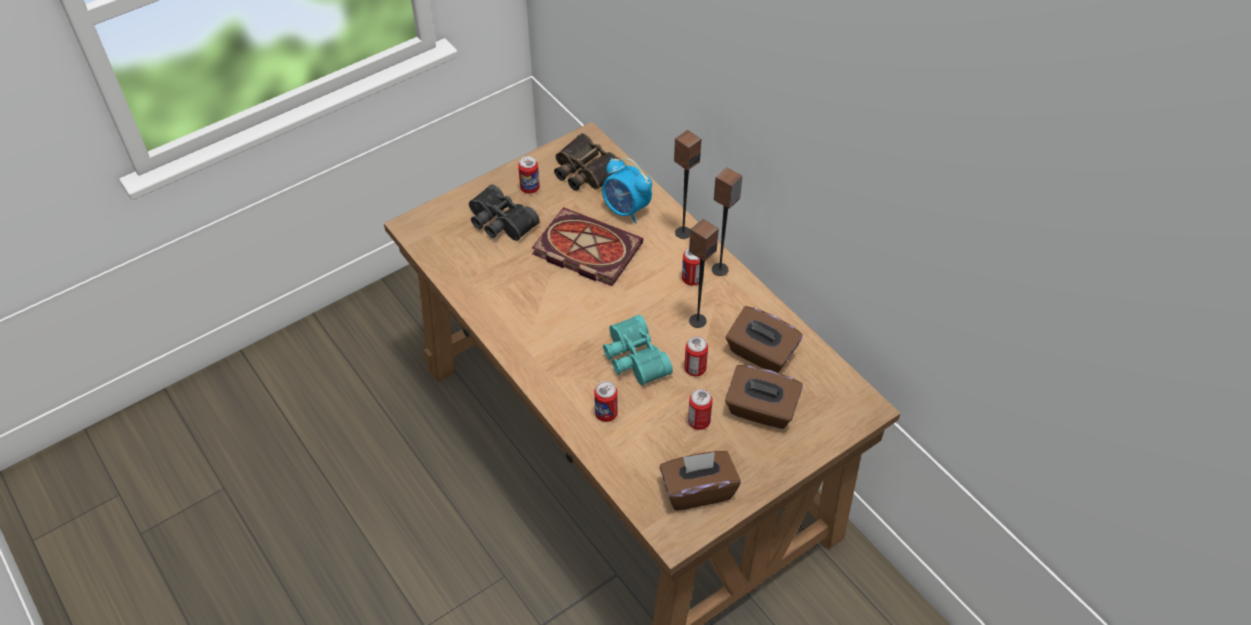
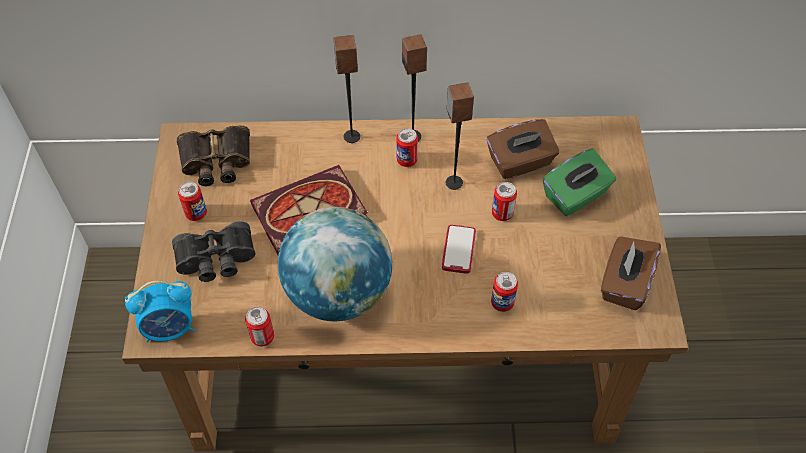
camera: 55 degrees left, 5 degrees up
alarm clock [602,158,652,223] -> alarm clock moved to [125,281,194,342]
turquoise binoculars [603,315,673,386] -> phone [442,225,476,274]
can [688,389,713,430] -> can moved to [245,307,274,347]
brown tissue box [725,365,803,429] -> green tissue box [543,149,616,216]
none -> globe [278,207,392,321]

